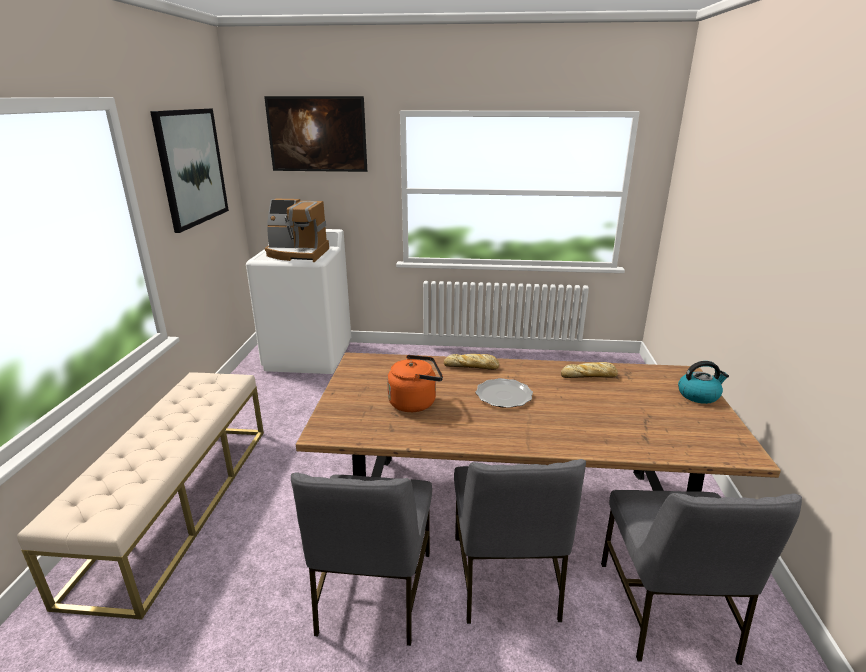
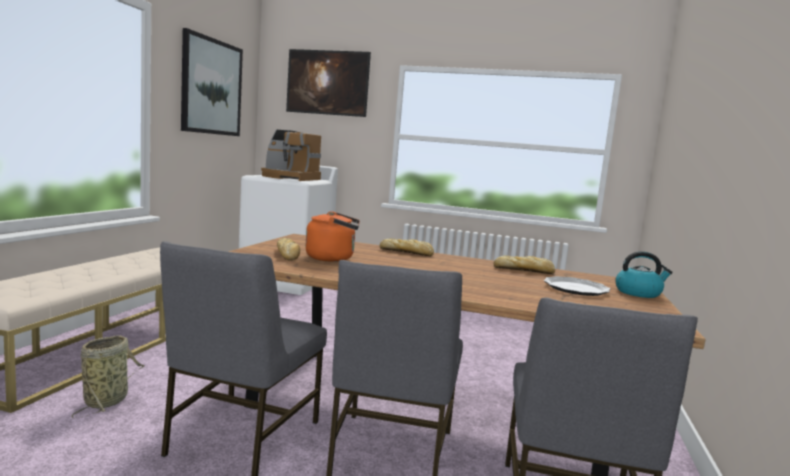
camera: 10 degrees right, 15 degrees down
plate [476,378,533,408] -> plate moved to [544,276,610,296]
none -> basket [72,335,144,418]
none -> bread [277,238,300,261]

